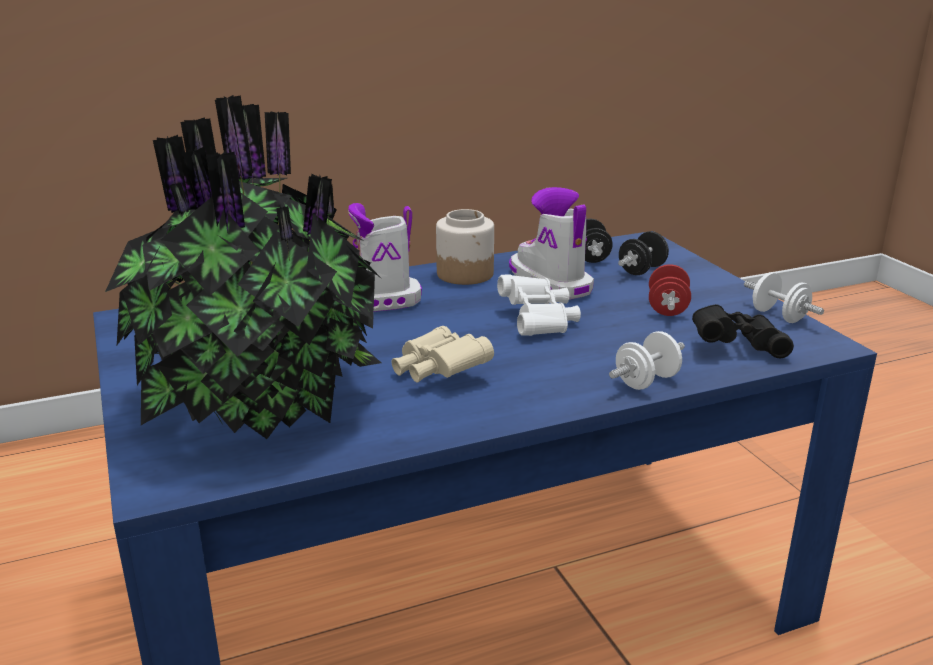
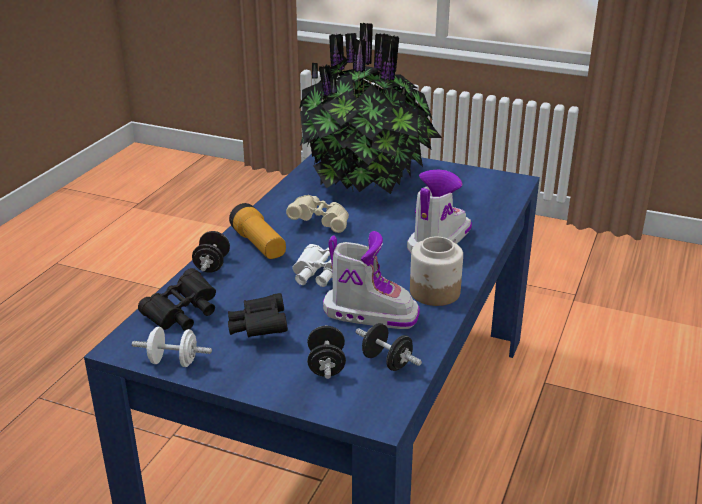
camera: 135 degrees right, 5 degrees up
white dumbbell [609,331,685,390] -> black dumbbell [192,231,230,273]
red dumbbell [649,264,691,316] -> black binoculars [228,293,288,337]
none -> flashlight [229,203,286,259]

